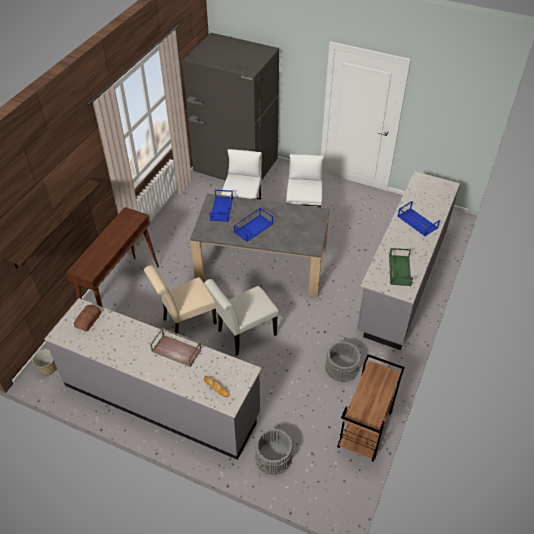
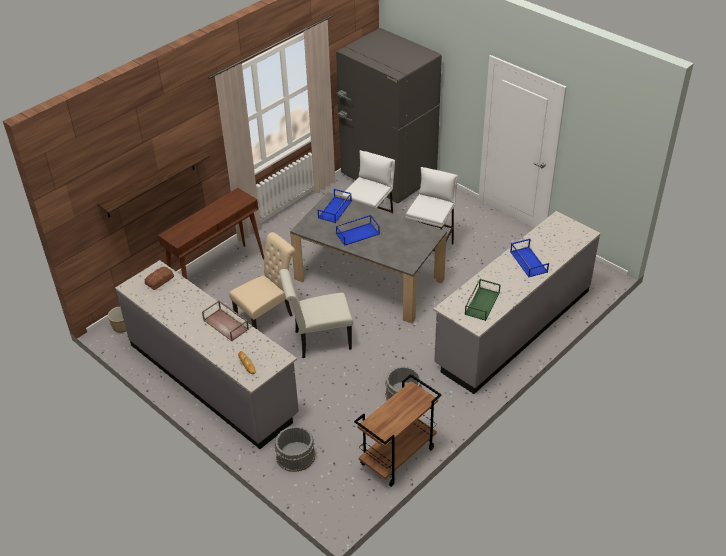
camera: 20 degrees right, 5 degrees down
beige chair [144,265,217,336] -> beige chair turned 150 degrees clockwise [229,232,295,329]

